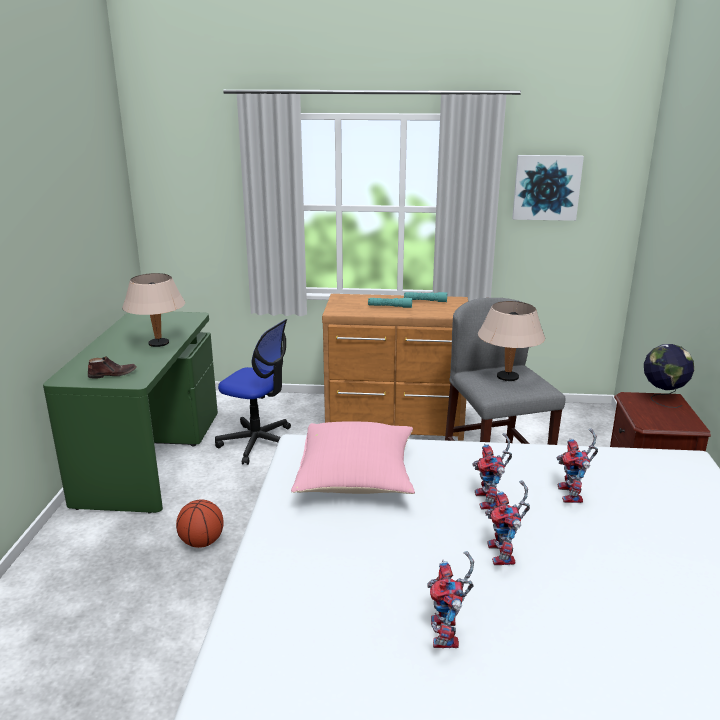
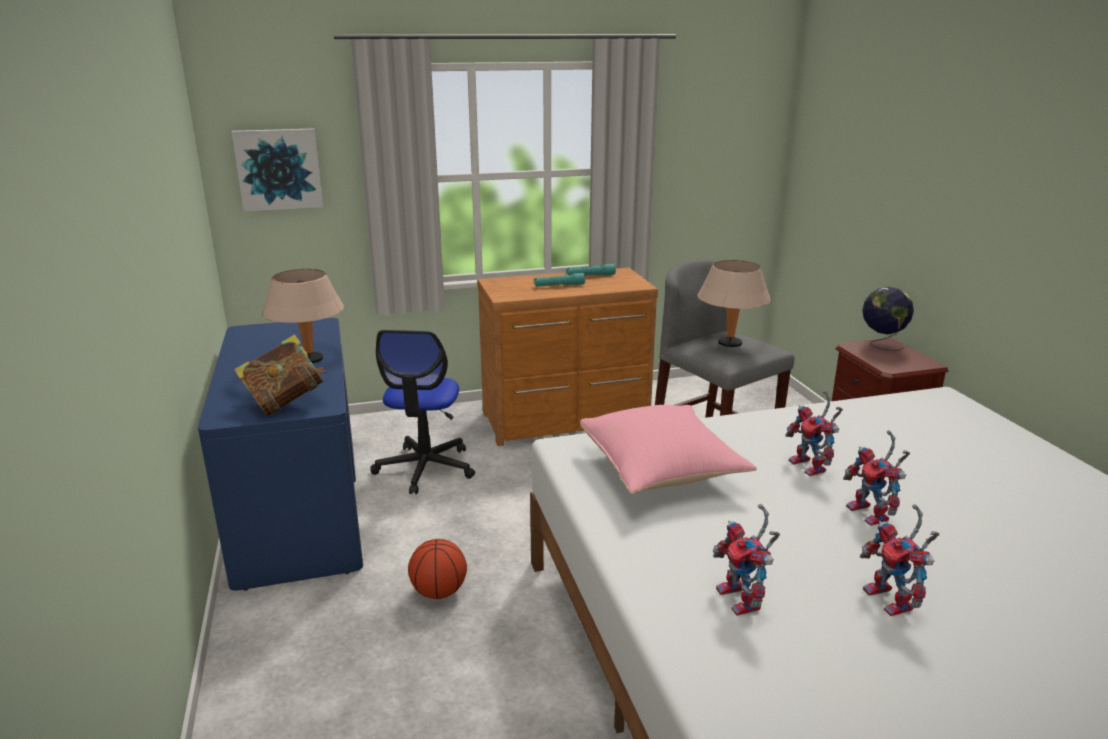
camera: 20 degrees left, 0 degrees up
green desk [43,312,218,514] -> blue desk [198,318,363,591]
brown shoe [88,356,137,379] -> book [234,335,327,416]
office chair [215,319,291,465] -> office chair turned 90 degrees clockwise [370,330,475,494]
picture [512,155,584,221] -> picture moved to [232,128,323,211]
toy robot [557,429,598,503] -> toy robot moved to [713,504,780,616]

